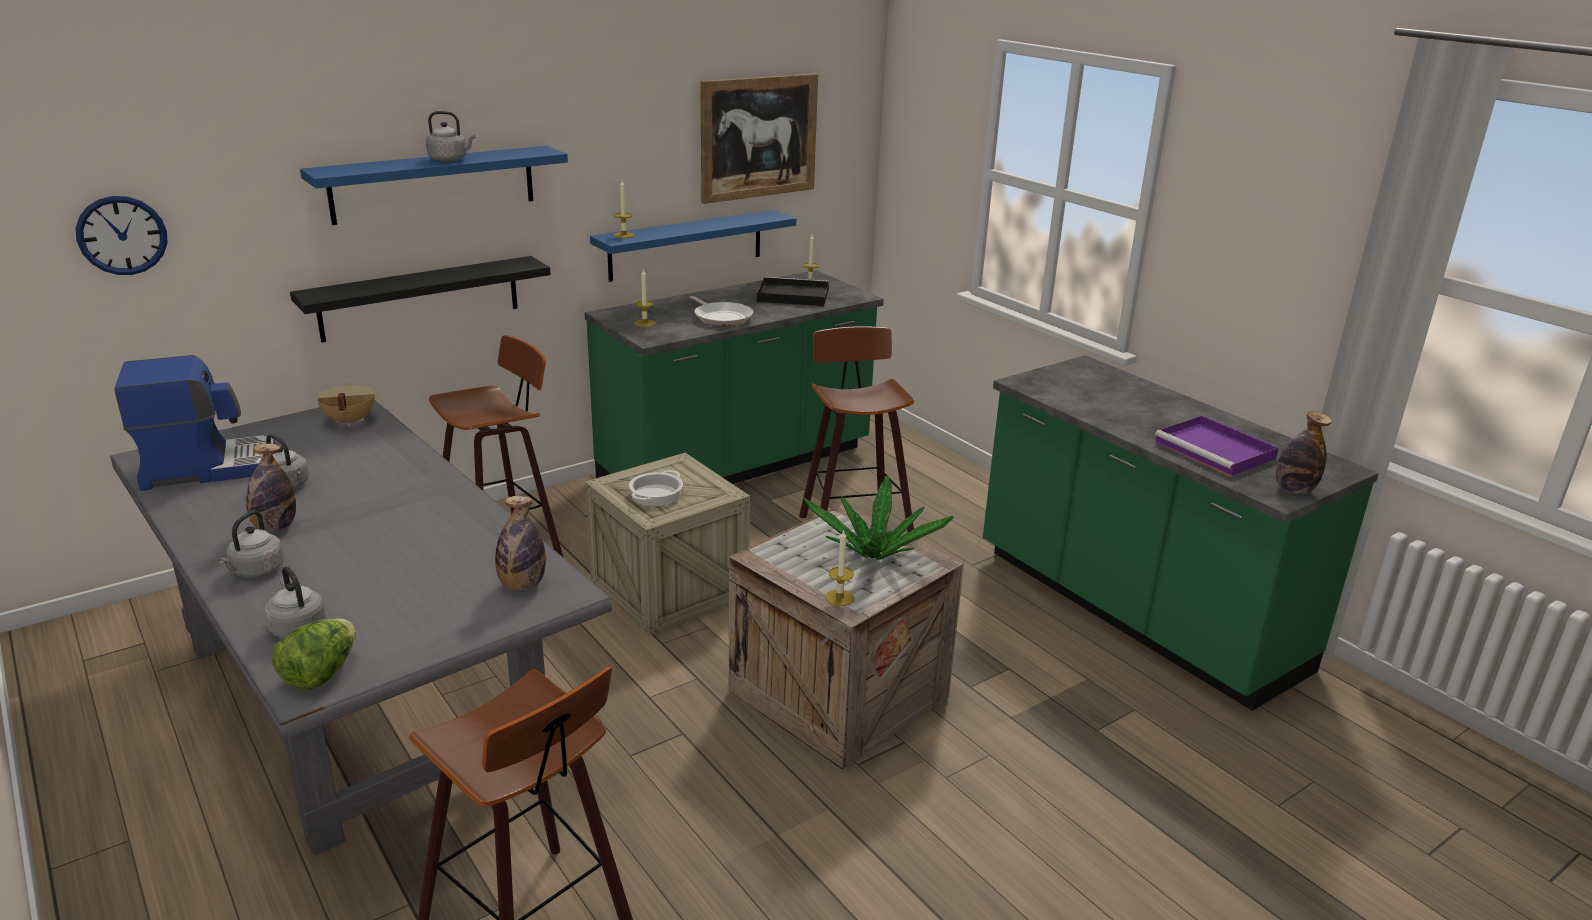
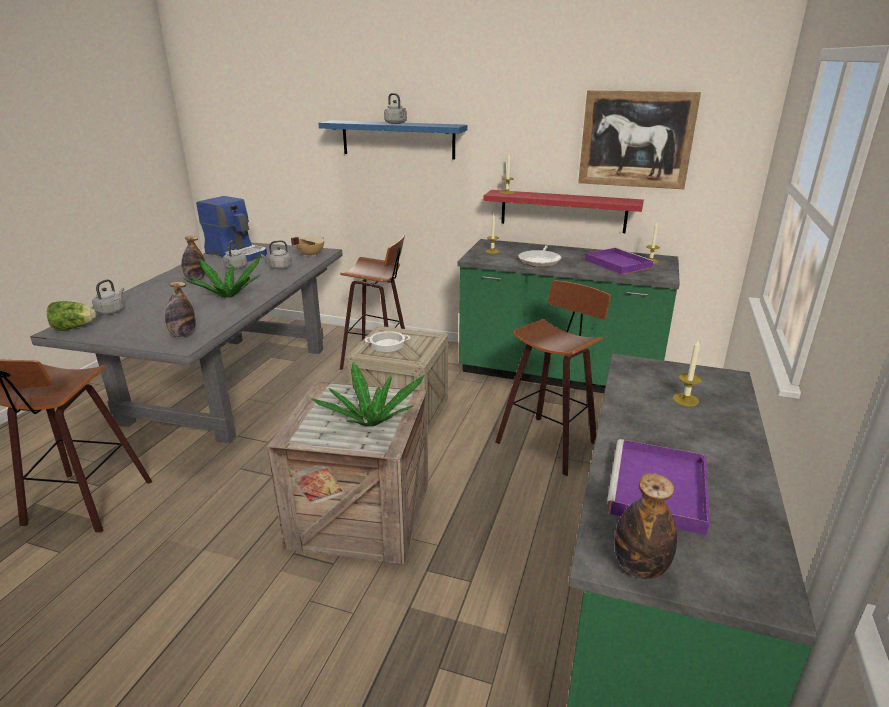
camera: 55 degrees right, 0 degrees up
wall clock [76,196,167,275] -> none
grey kettle [218,510,284,578] -> grey kettle moved to [261,240,292,269]
black shelf [290,256,551,343] -> none
blue shelf [590,210,796,282] -> red shelf [483,190,644,233]
black tray [757,277,829,306] -> purple tray [585,248,655,275]
candle [825,529,854,606] -> candle moved to [673,340,702,407]
none -> potted plant [184,257,261,298]

